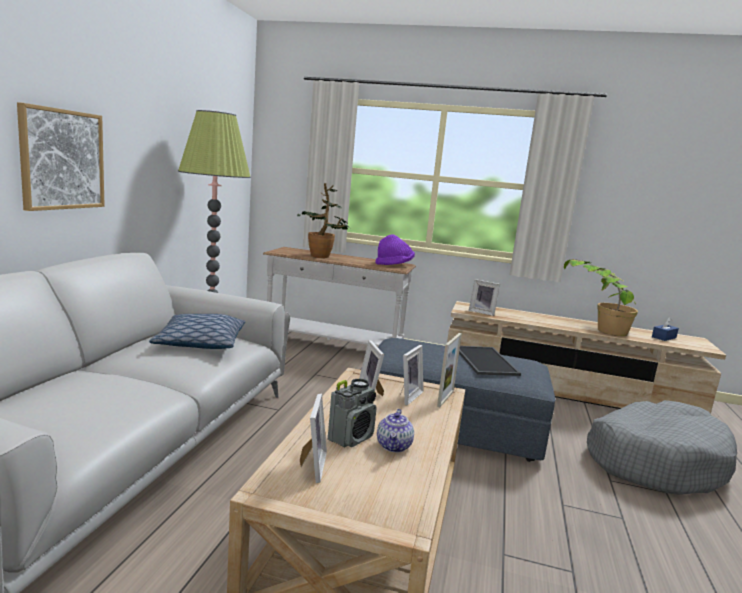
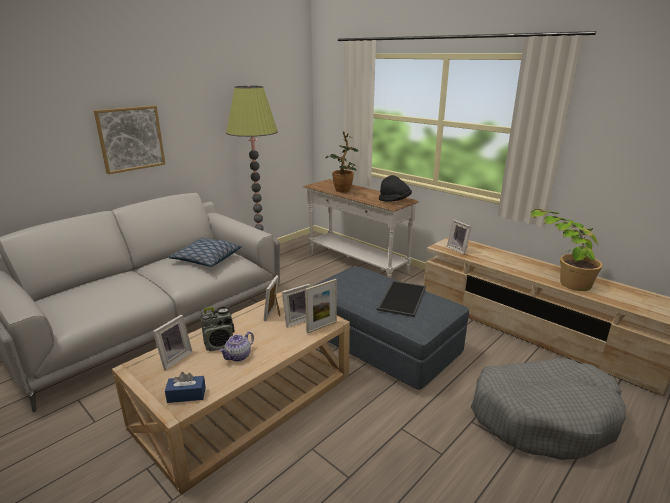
camera: 30 degrees right, 10 degrees up
purple hat [375,234,415,265] -> black hat [379,175,412,202]
blue tissue box [652,318,679,341] -> blue tissue box moved to [165,372,206,403]

